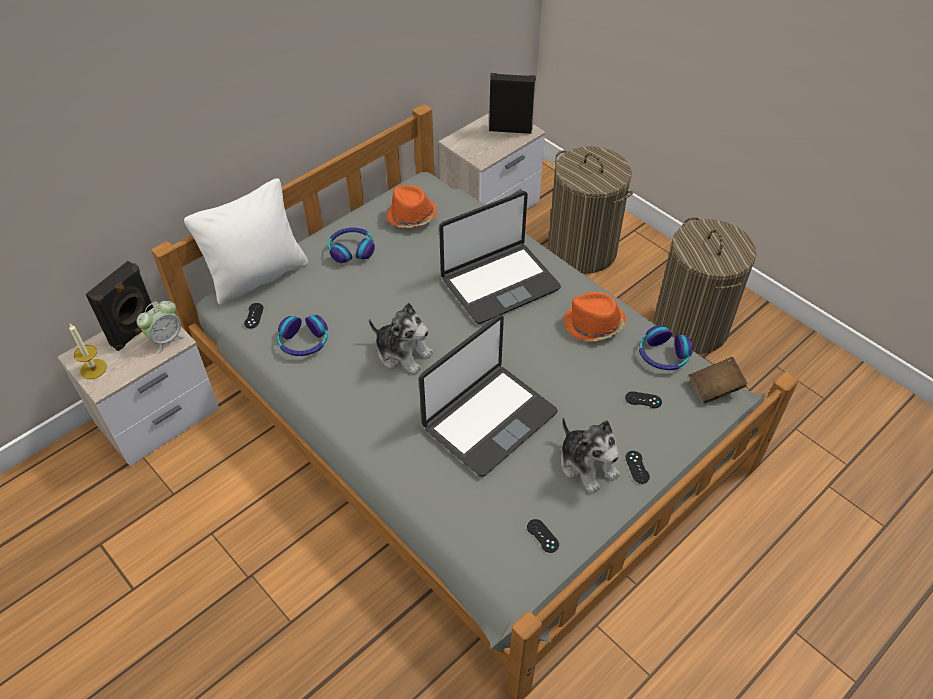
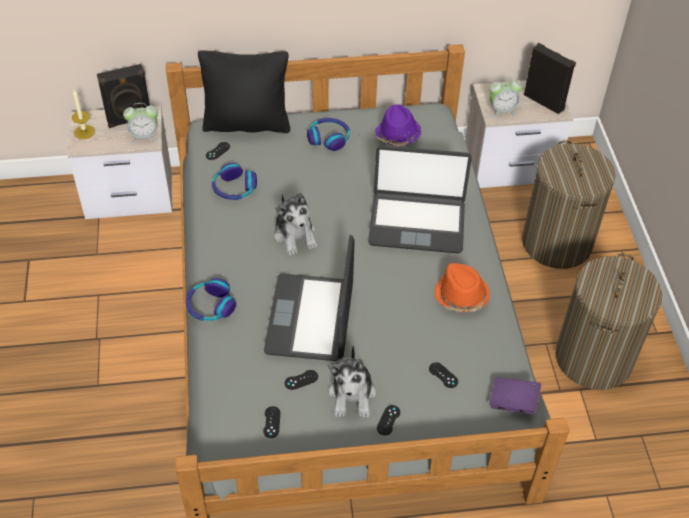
camera: 35 degrees right, 0 degrees up
white pillow [184,178,308,305] -> black pillow [198,50,290,133]
orange hat [387,185,437,228] -> purple hat [375,104,421,146]
laptop [419,315,558,477] -> laptop turned 105 degrees clockwise [264,235,355,361]
headphones [639,325,693,370] -> headphones moved to [186,278,236,321]
brown book [690,357,748,404] -> purple book [489,377,541,414]
none -> black game controller [285,370,318,390]
none -> alarm clock [489,77,522,117]

